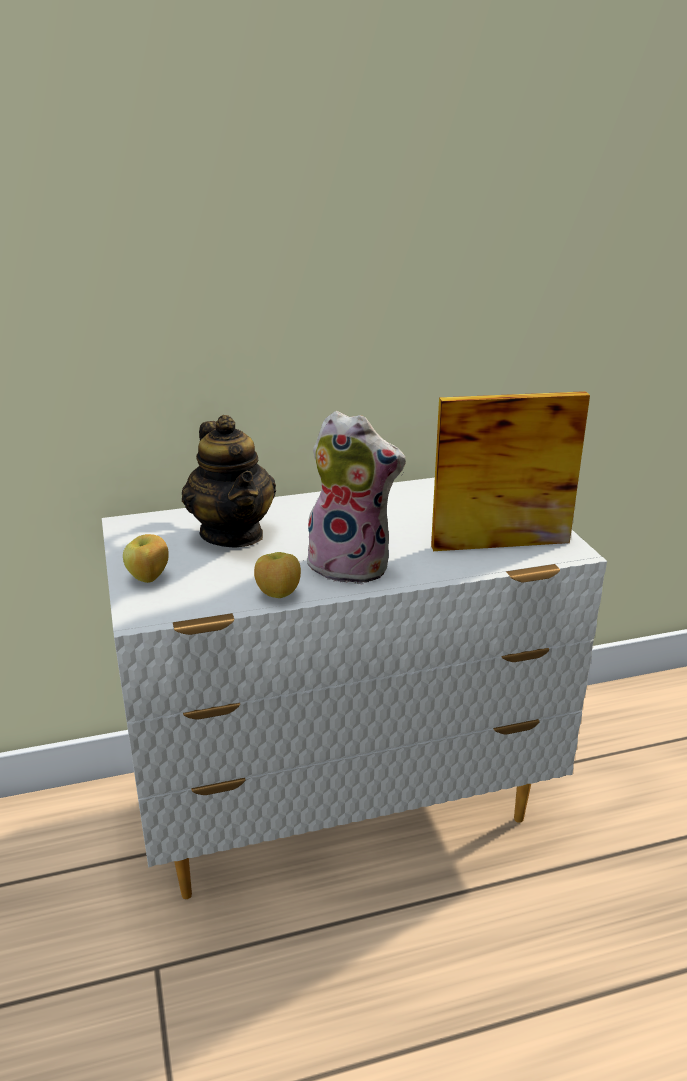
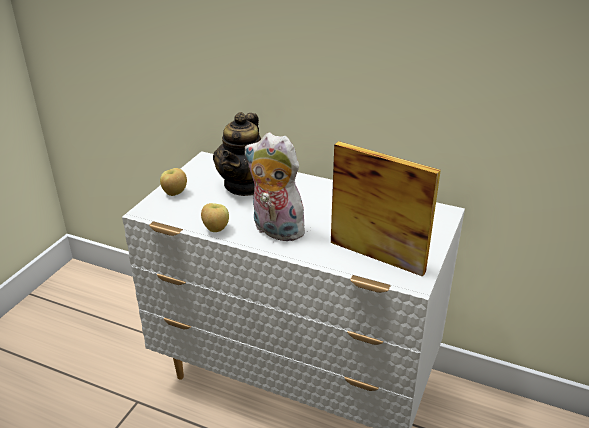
camera: 40 degrees right, 5 degrees up
plush toy [303,411,406,585] -> plush toy turned 150 degrees clockwise [245,133,305,241]

